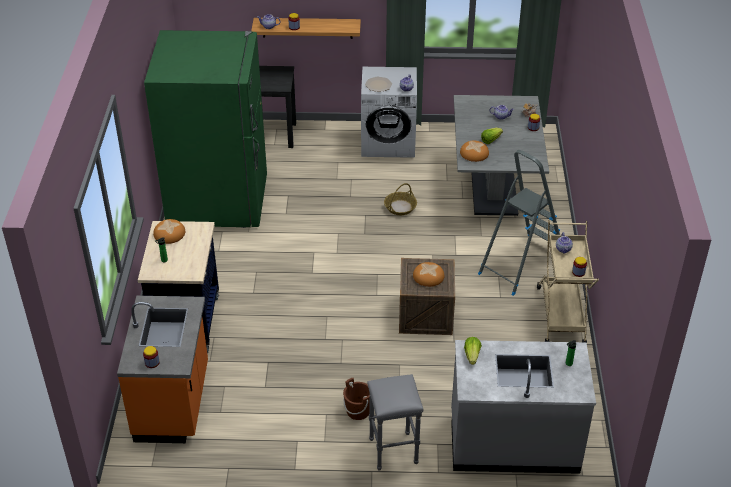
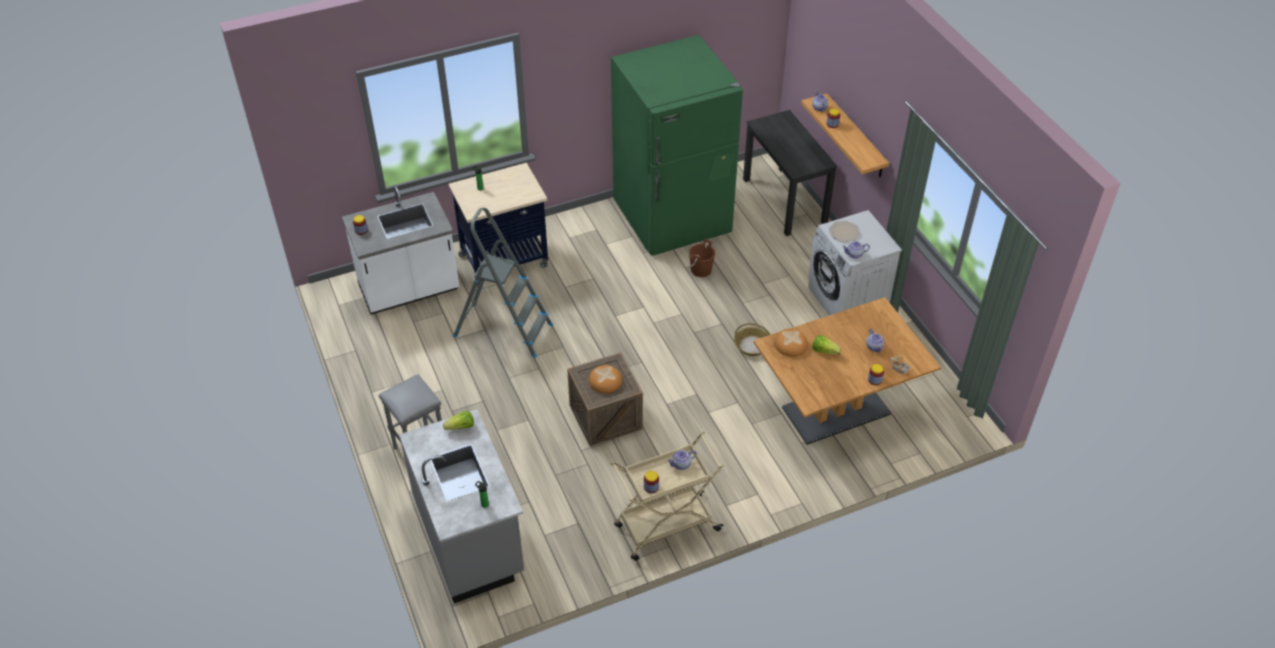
camera: 65 degrees right, 5 degrees up
orange counter [117,296,208,443] -> white counter [342,185,459,314]
bread [153,219,185,244] -> none
brown bucket [343,378,370,420] -> brown bucket moved to [689,239,715,277]
grey dining table [454,95,549,216] -> brown dining table [753,297,941,445]
grey step ladder [478,150,560,296] -> grey step ladder moved to [453,208,553,358]

